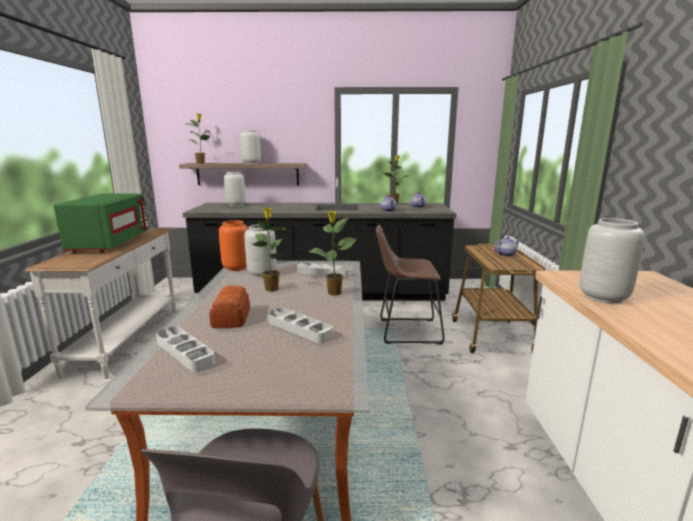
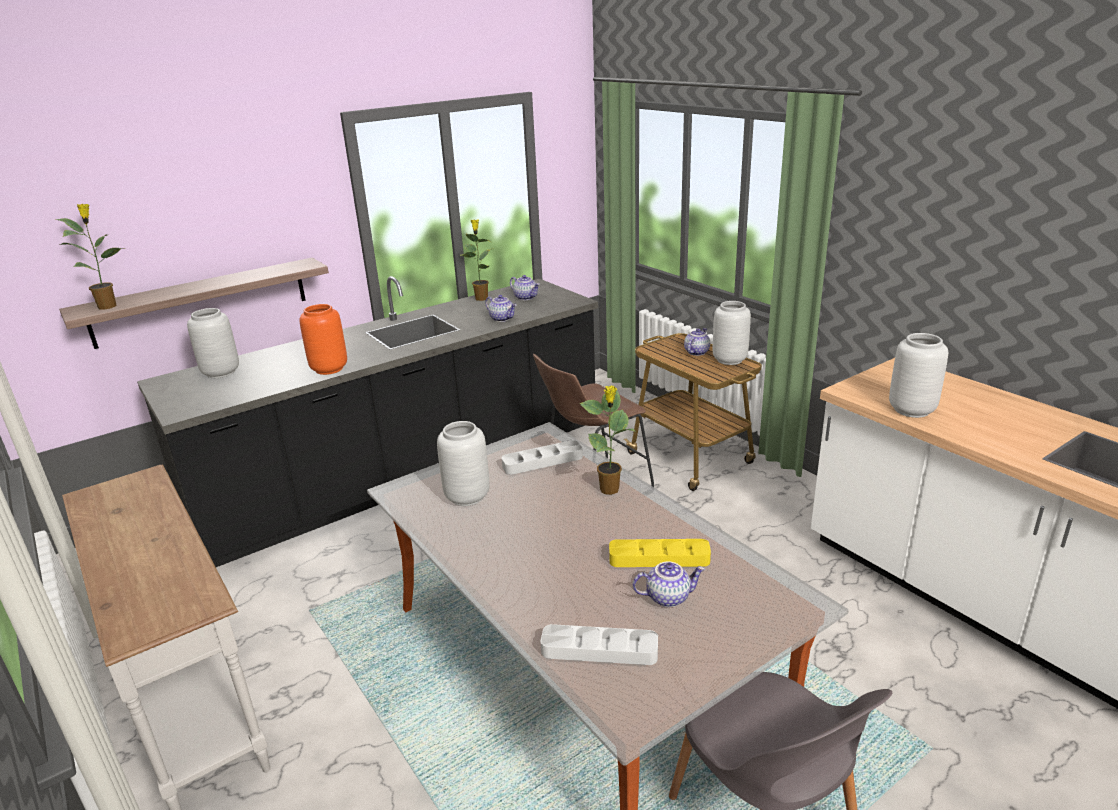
camera: 35 degrees left, 10 degrees up
green microwave [54,193,149,253] -> none
bread [209,285,250,328] -> none
orange vase [219,220,248,271] -> orange vase moved to [299,304,347,375]
grey vase [240,130,261,164] -> grey vase moved to [713,301,751,365]
potted plant [251,208,285,292] -> none
grey tray [268,308,333,343] -> yellow tray [609,539,711,567]
none -> teapot [633,561,705,607]

